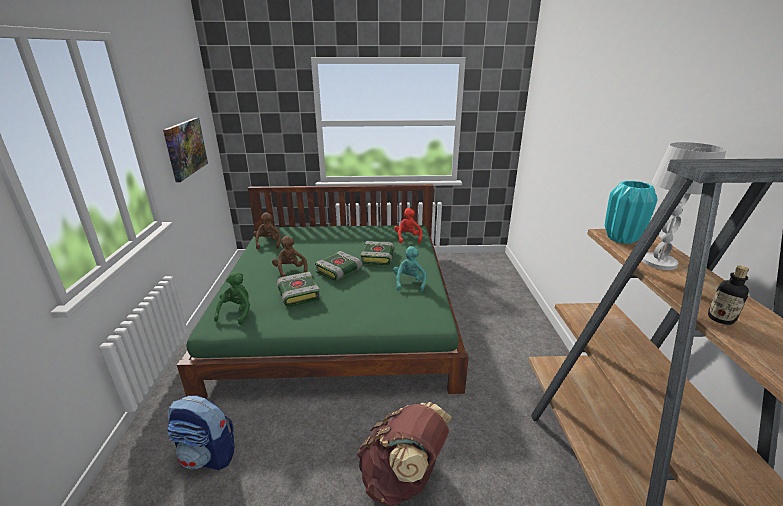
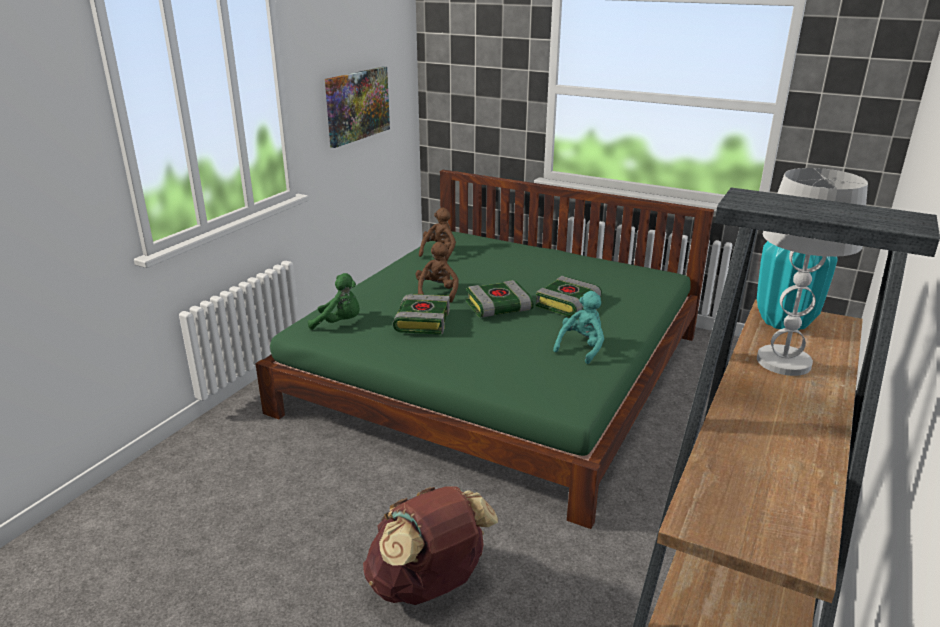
camera: 30 degrees right, 0 degrees up
backpack [167,396,235,470] -> none
green plush toy [214,272,250,325] -> green plush toy turned 60 degrees clockwise [308,273,360,330]
red plush toy [394,208,422,244] -> none
bottle [708,266,749,325] -> none

